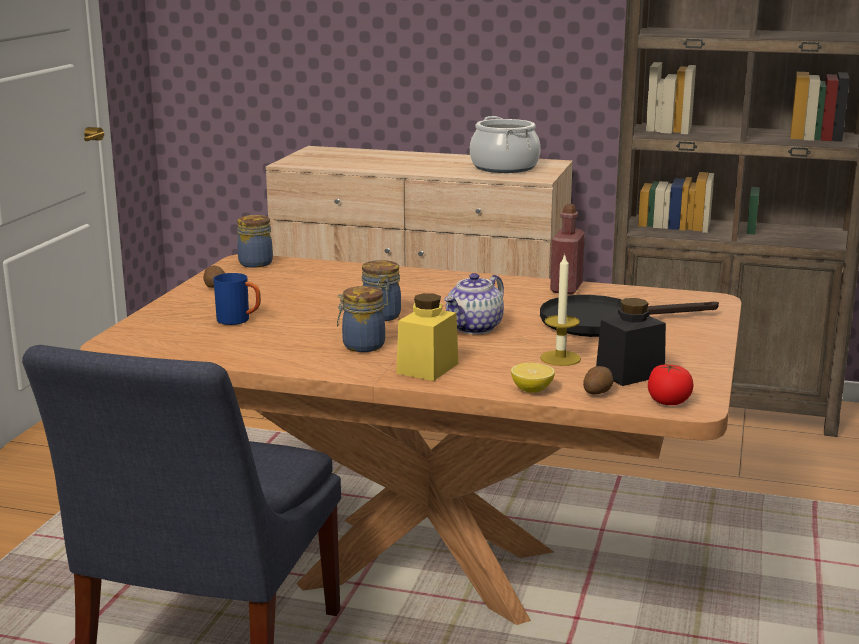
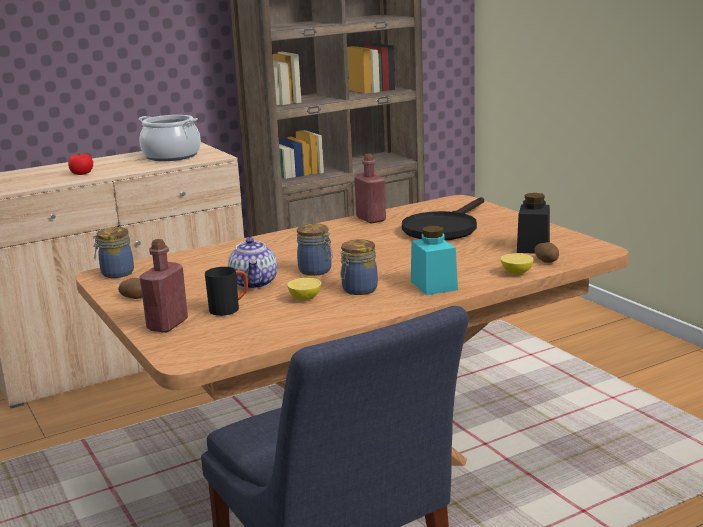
camera: 45 degrees left, 0 degrees up
blue mug [213,273,261,325] -> black mug [205,267,248,316]
yellow jar [396,293,458,381] -> turquoise jar [411,226,458,295]
teapot [444,273,504,334] -> teapot moved to [228,237,277,289]
candle [540,253,581,366] -> none
tomato [648,364,694,405] -> tomato moved to [68,153,93,175]
none -> red bottle [140,239,188,333]
none -> lemon [287,278,321,301]

